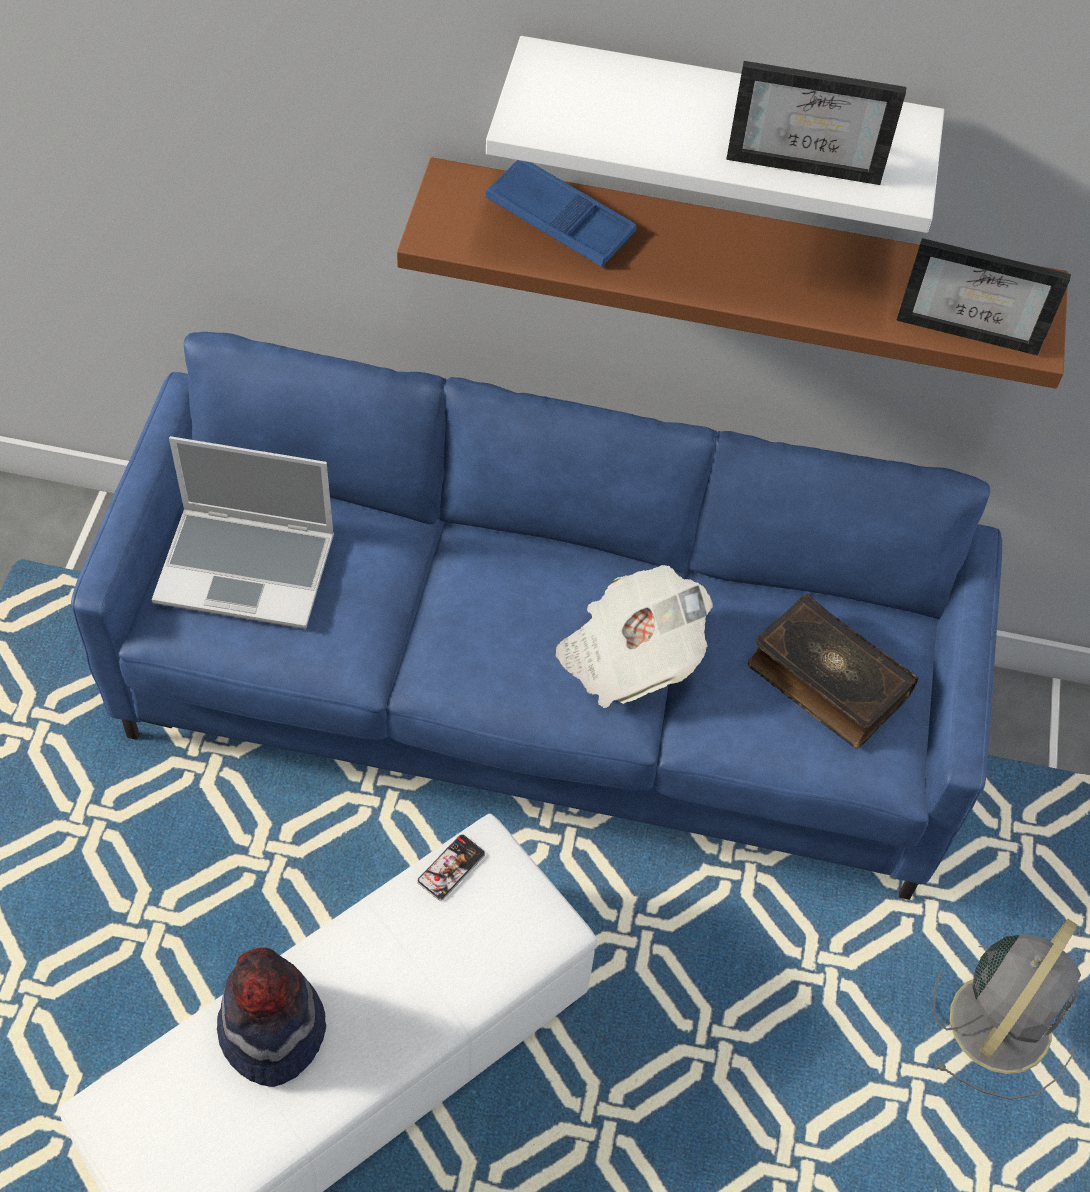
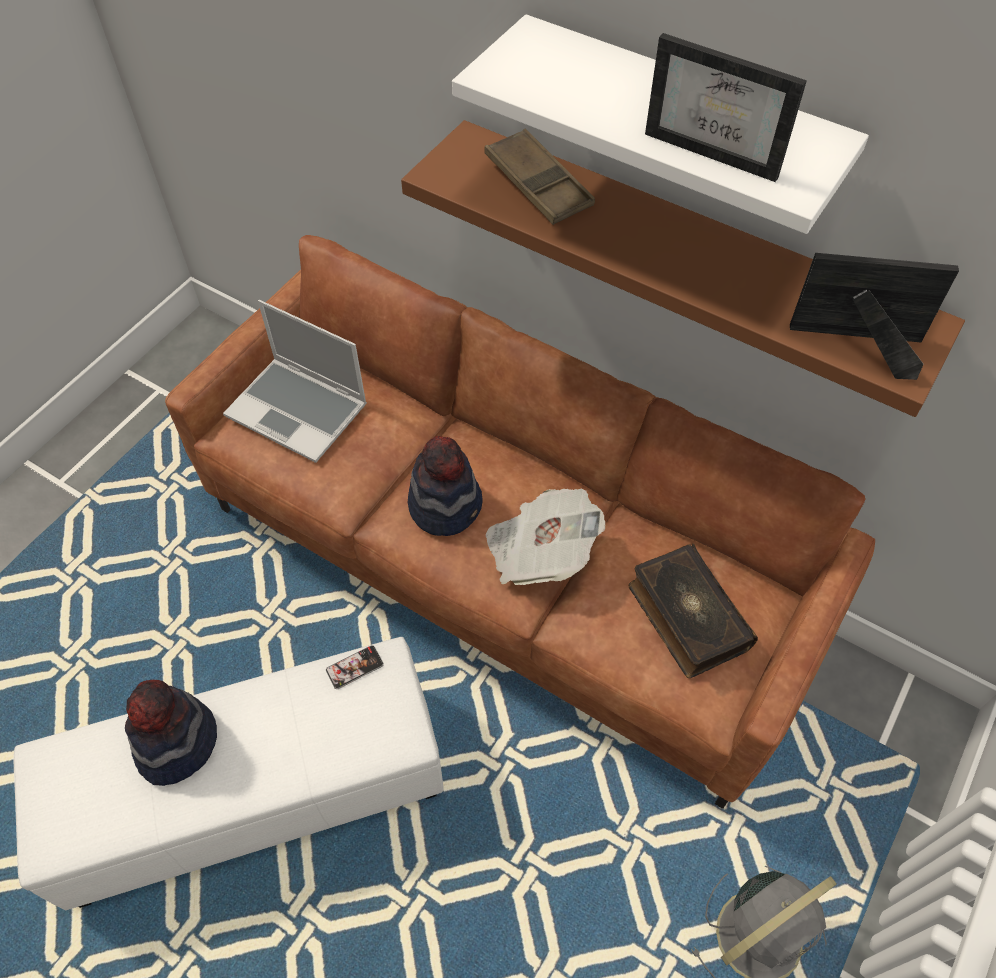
camera: 25 degrees right, 0 degrees up
blue sofa [71,332,1002,900] -> brown sofa [165,235,875,809]
blue tray [485,160,636,267] -> brown tray [484,129,595,225]
picture frame [896,238,1071,356] -> picture frame turned 150 degrees clockwise [790,253,959,380]
none -> hat [408,436,483,536]

